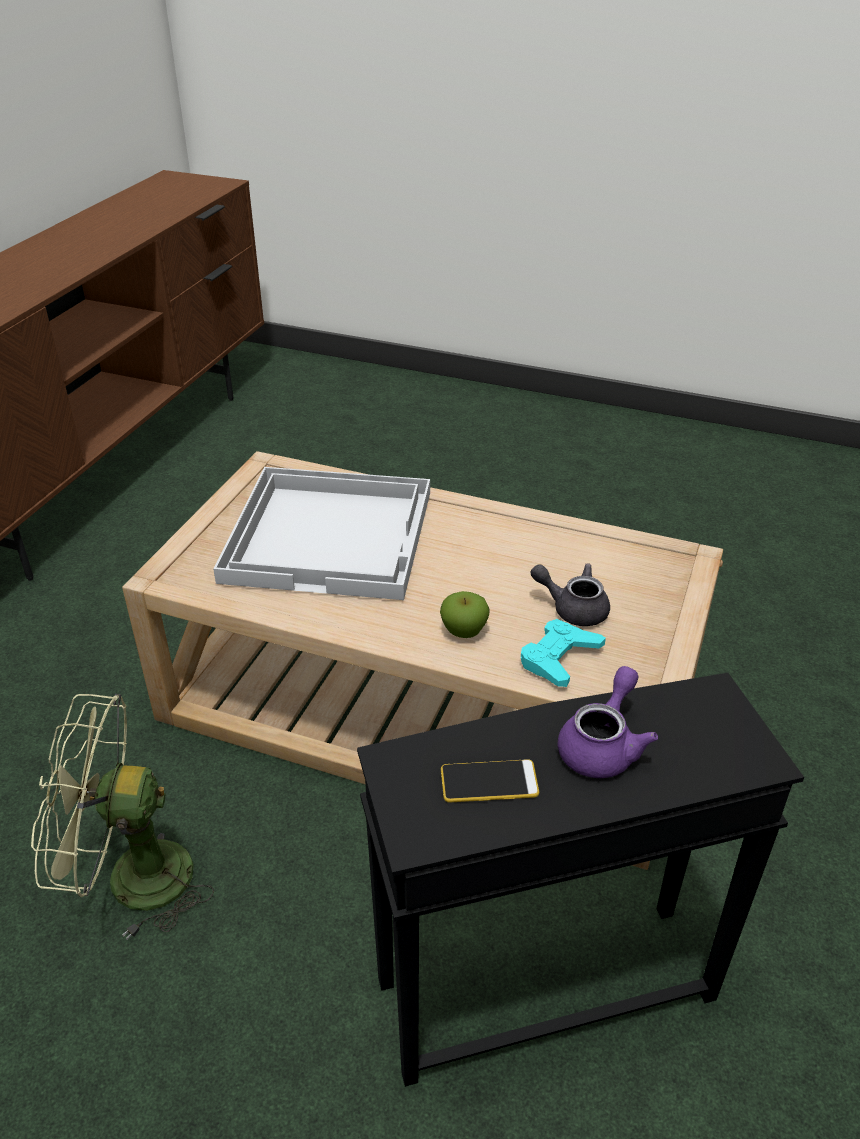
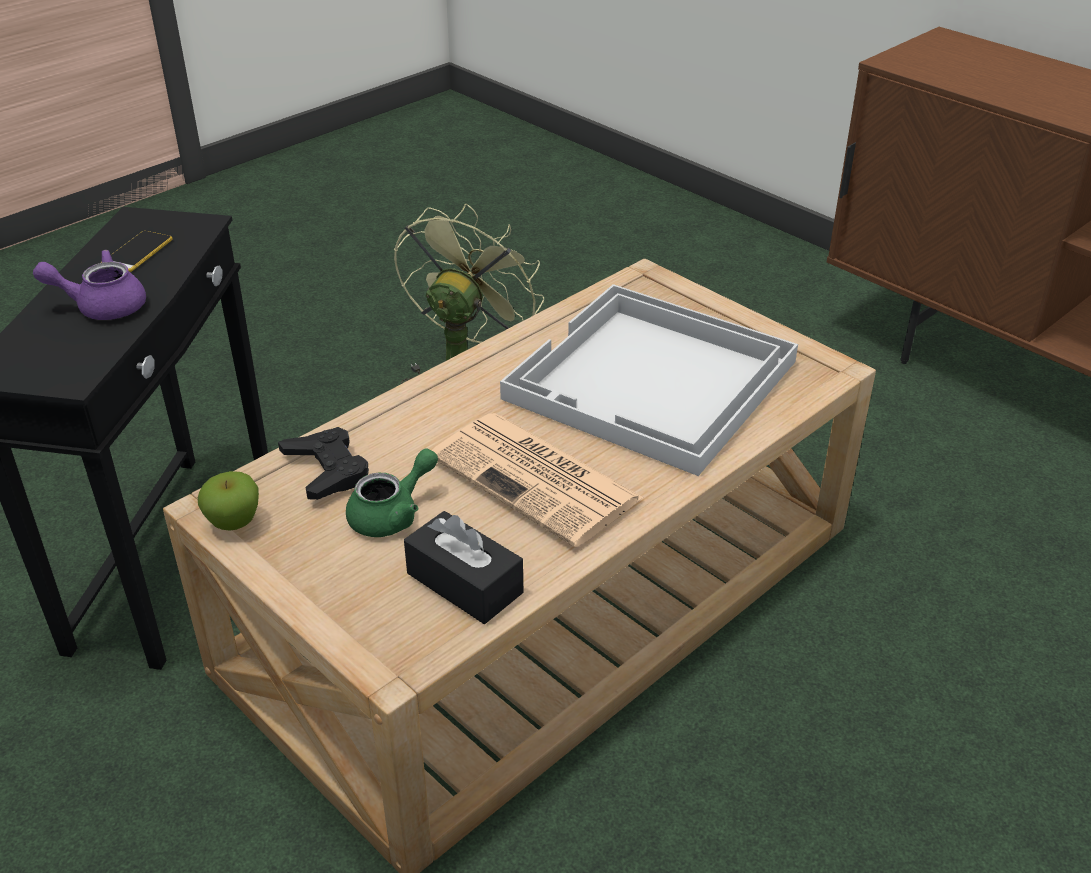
camera: 115 degrees right, 0 degrees up
apple [440,591,489,638] -> apple moved to [198,471,259,531]
turquoise game controller [521,619,606,687] -> black game controller [278,427,369,500]
grey teapot [531,563,610,626] -> green teapot [346,448,438,537]
purple teapot [558,666,658,778] -> purple teapot turned 120 degrees clockwise [33,250,146,320]
none -> black tissue box [404,511,523,624]
none -> newspaper [432,413,644,547]

